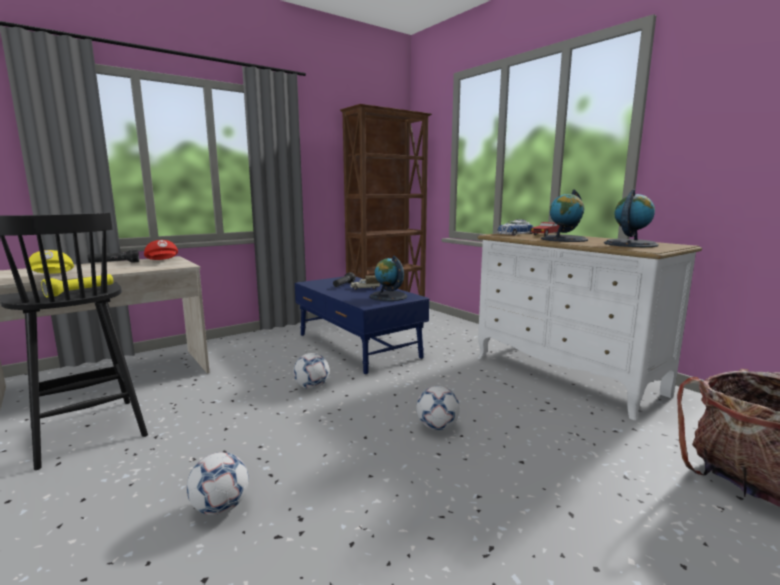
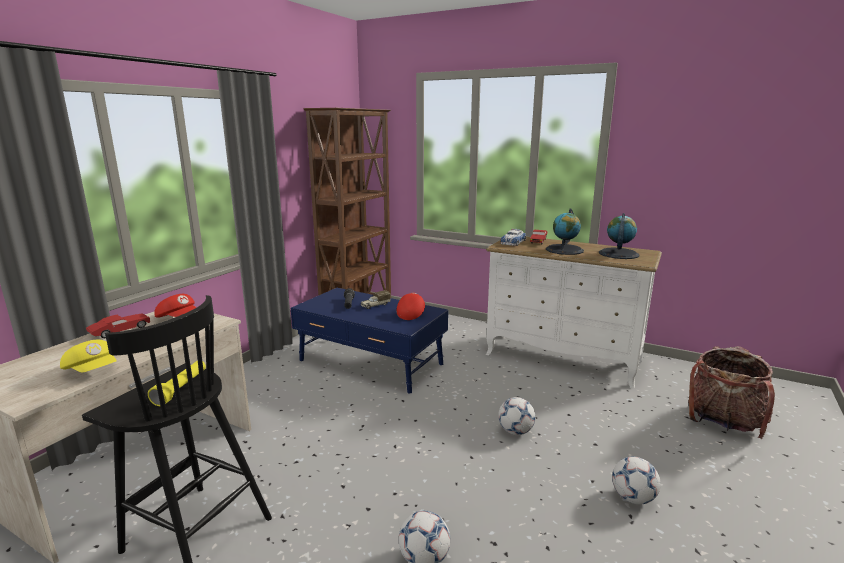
camera: 25 degrees left, 5 degrees up
black flashlight [87,249,139,263] -> red toy car [86,314,151,338]
football [293,353,329,389] -> football moved to [612,457,661,504]
globe [369,256,408,301] -> red cap [397,293,425,320]

